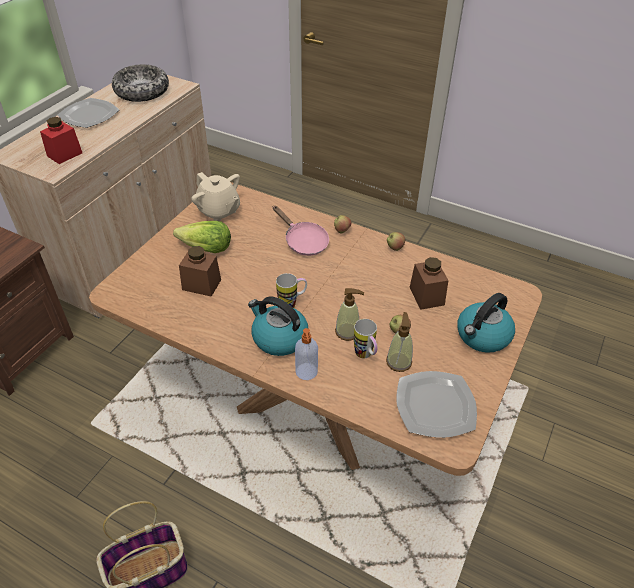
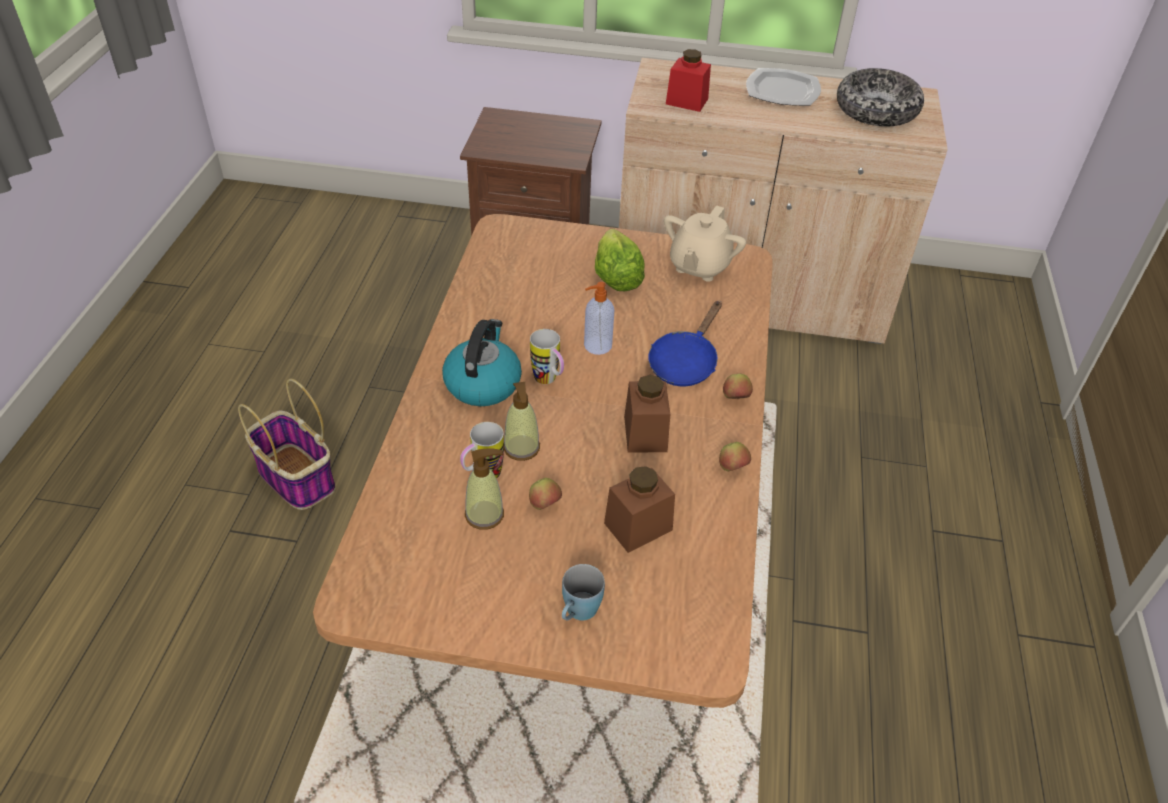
camera: 70 degrees right, 0 degrees up
brown jar [179,246,221,297] -> brown jar moved to [624,375,670,453]
pink frying pan [273,206,329,256] -> blue frying pan [648,301,722,386]
soap dispenser [295,328,318,380] -> soap dispenser moved to [584,282,614,355]
plate [396,371,477,438] -> none
kettle [457,293,515,353] -> blue mug [562,564,605,621]

